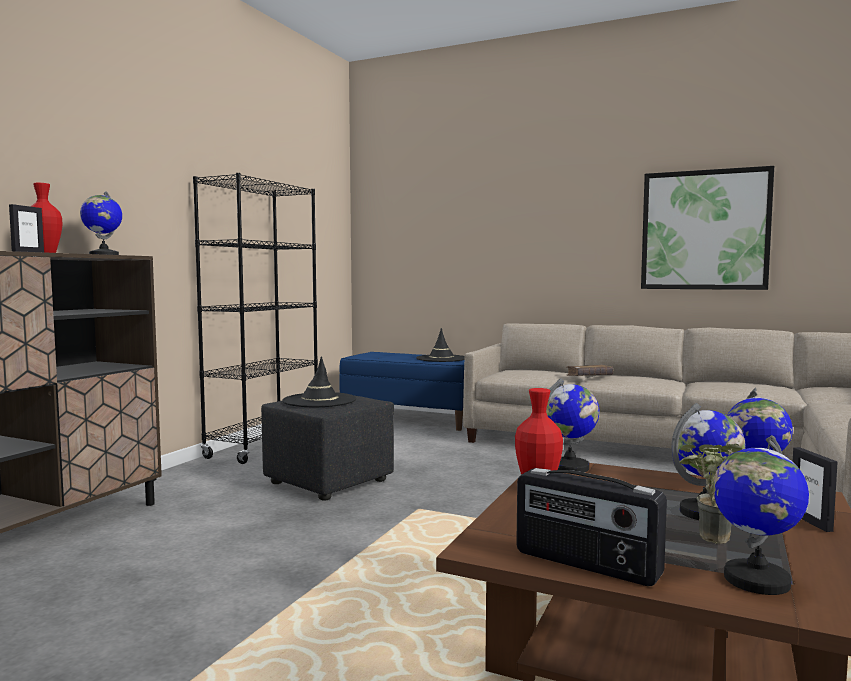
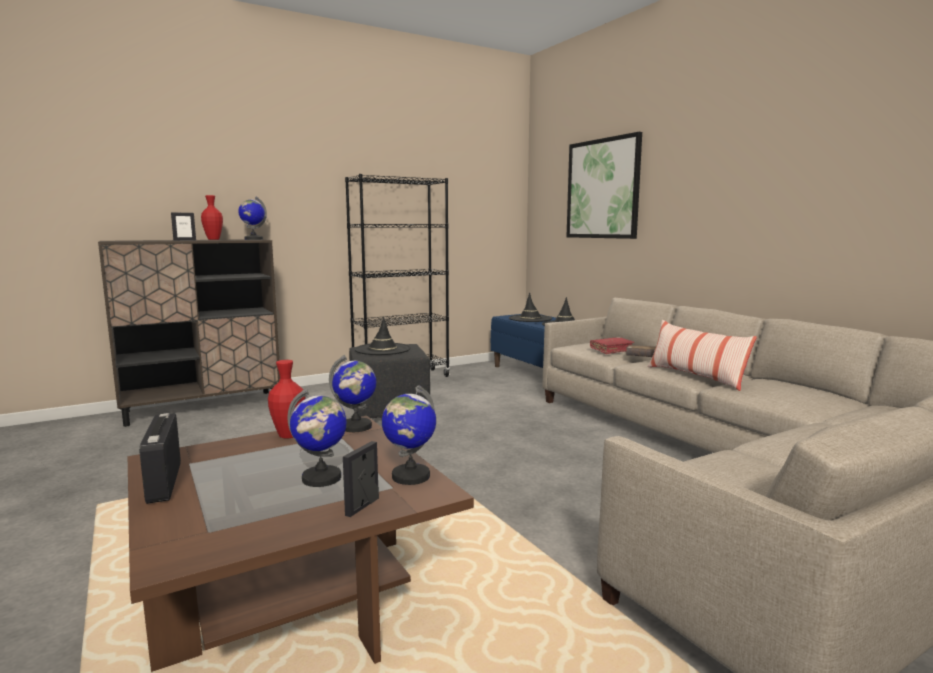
camera: 35 degrees right, 5 degrees up
picture [641,166,774,290] -> picture moved to [566,132,642,239]
potted plant [679,444,743,544] -> none
globe [713,435,809,595] -> none
none -> black hat [509,293,552,322]
none -> red book [590,337,635,354]
none -> pillow [648,320,757,391]

